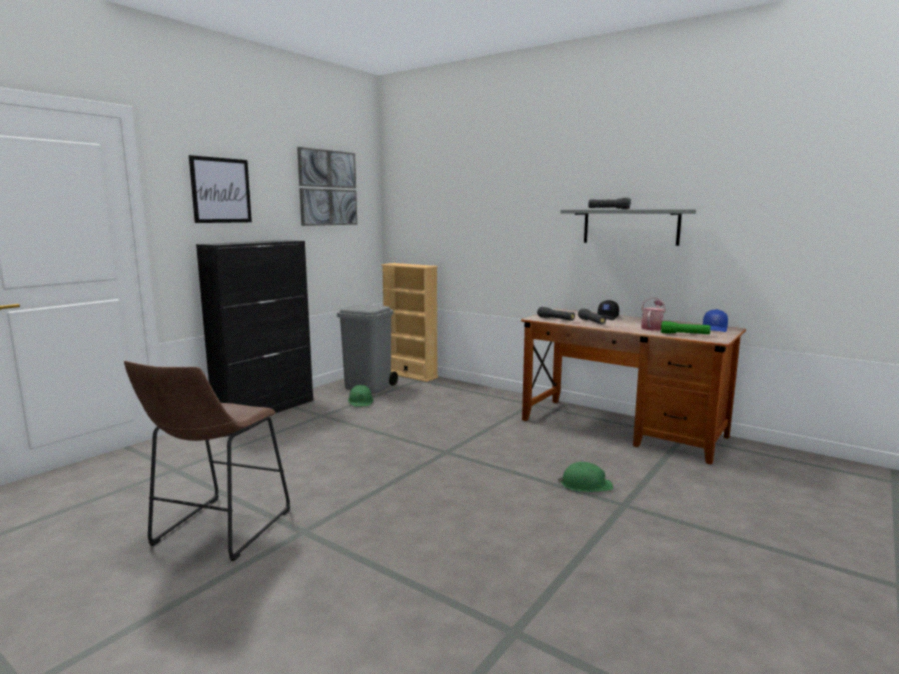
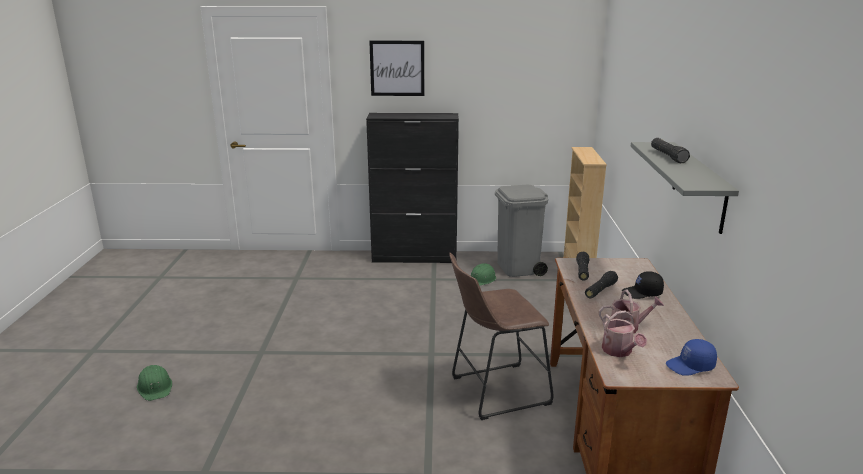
camera: 55 degrees right, 10 degrees up
brown stool [124,361,290,561] -> brown stool moved to [449,253,554,420]
picture [297,147,357,226] -> none
green hard hat [558,462,613,492] -> green hard hat moved to [137,365,172,401]
green flashlight [661,321,711,334] -> watering can [602,310,647,357]

